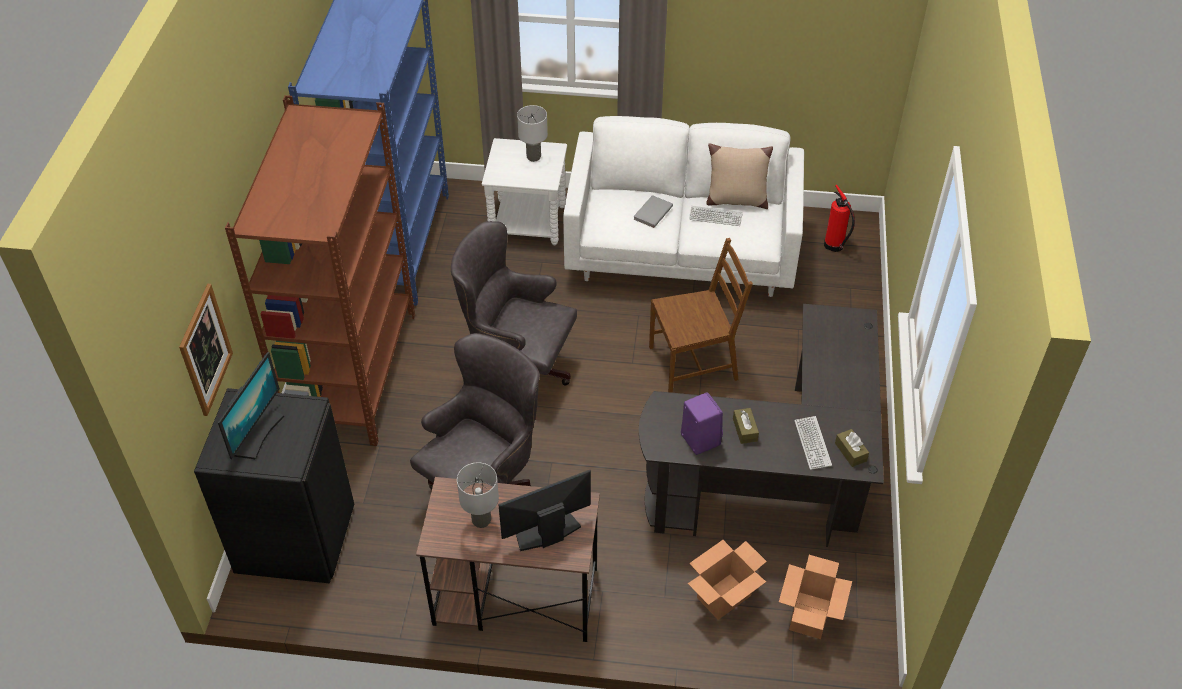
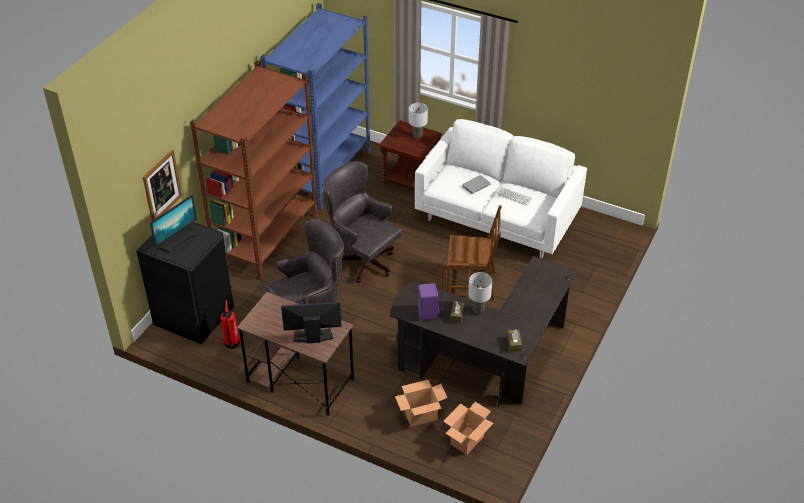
camera: 20 degrees right, 5 degrees down
white table lamp [457,462,499,528] -> white table lamp moved to [468,272,492,314]
white side table [482,138,567,245] -> brown side table [379,120,443,189]
beige pillow [706,144,773,209] -> none
keyboard [795,416,832,470] -> none
fire extinguisher [824,185,855,252] -> fire extinguisher moved to [221,300,239,349]

